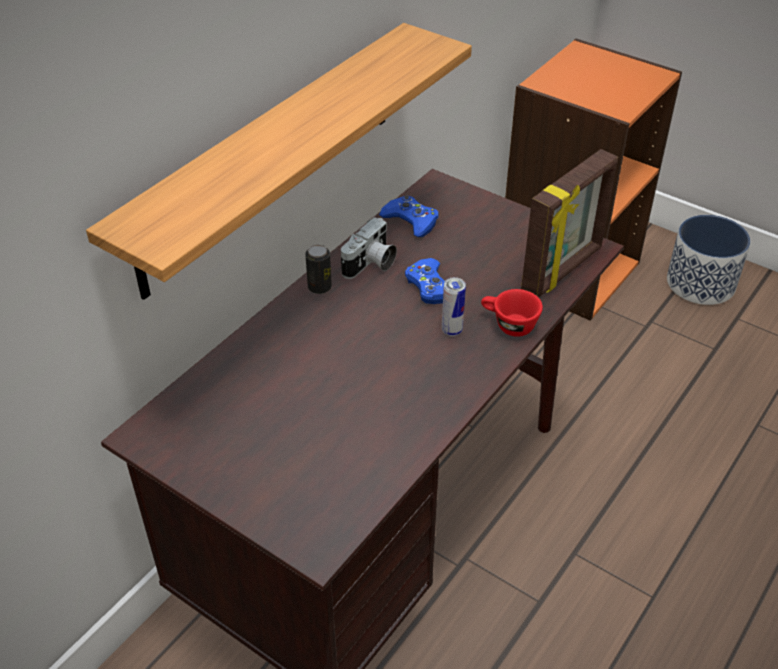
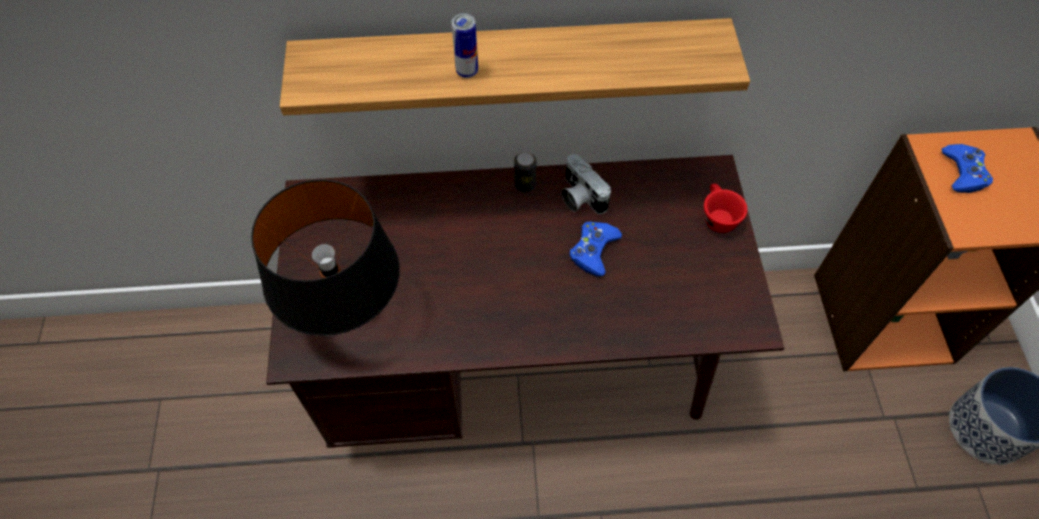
camera: 50 degrees right, 15 degrees up
camera [341,217,397,279] -> camera turned 60 degrees clockwise [562,154,611,214]
blue game controller [379,195,439,237] -> blue game controller moved to [942,144,993,193]
can [442,277,466,336] -> can moved to [451,13,478,78]
red cup [481,289,543,337] -> red cup moved to [704,184,748,233]
picture frame [521,149,618,298] -> none
none -> black table lamp [251,179,400,336]

